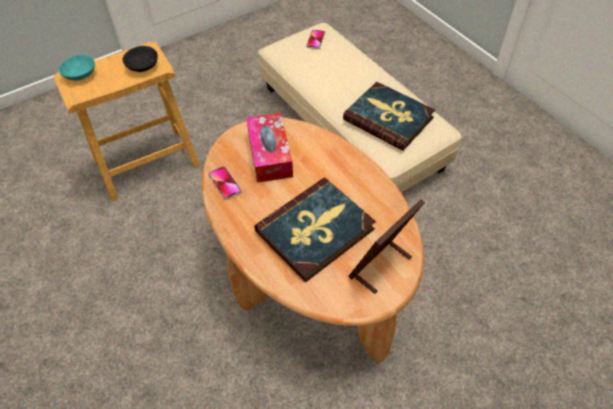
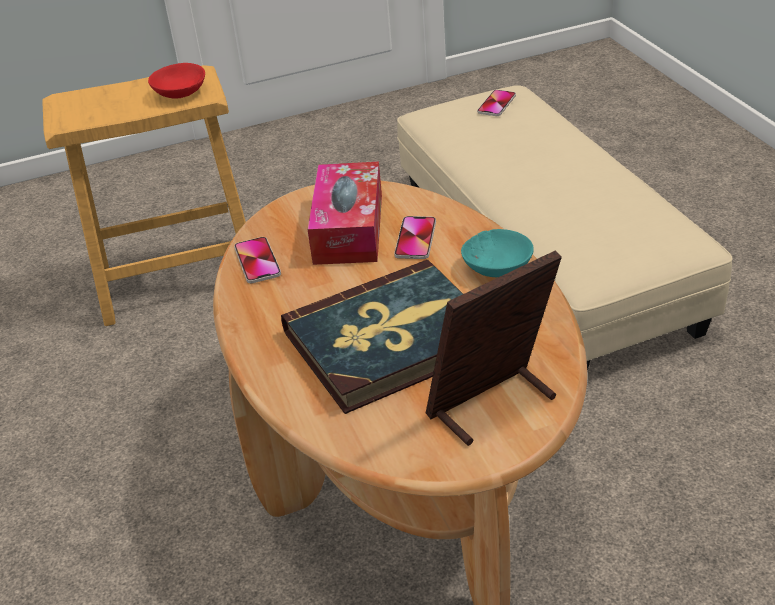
camera: 15 degrees right, 15 degrees down
turquoise bowl [58,55,95,81] -> turquoise bowl moved to [461,229,534,277]
black bowl [123,46,158,72] -> red bowl [148,63,205,99]
book [343,82,435,151] -> none
none -> phone [394,216,436,259]

